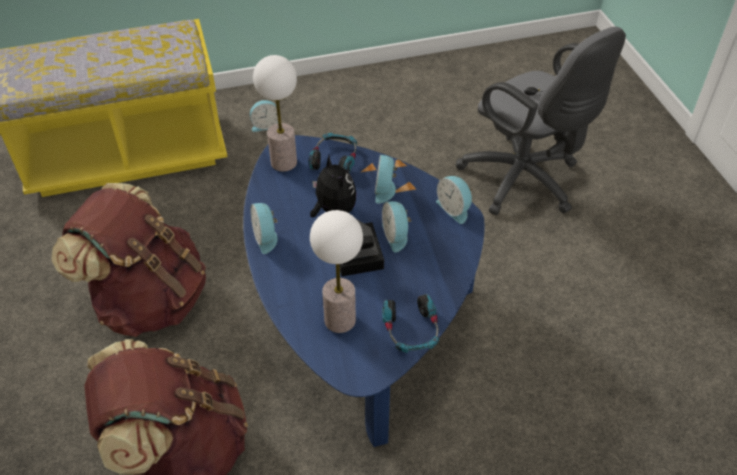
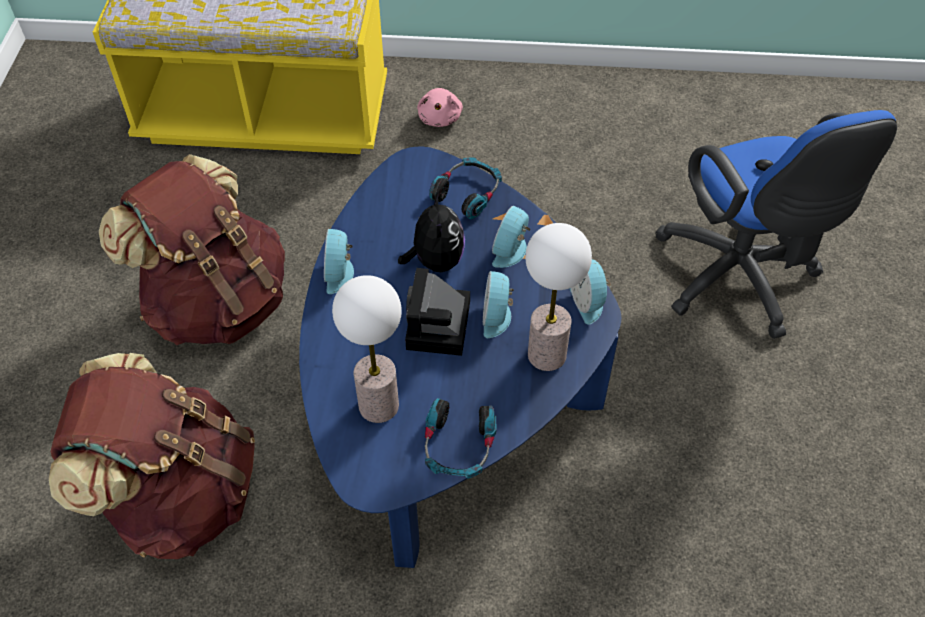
camera: 20 degrees right, 5 degrees up
alarm clock [250,100,278,132] -> pink plush toy [417,88,463,127]
table lamp [253,55,297,172] -> table lamp moved to [525,223,592,371]
grey office chair [456,27,626,215] -> blue office chair [655,110,897,339]

